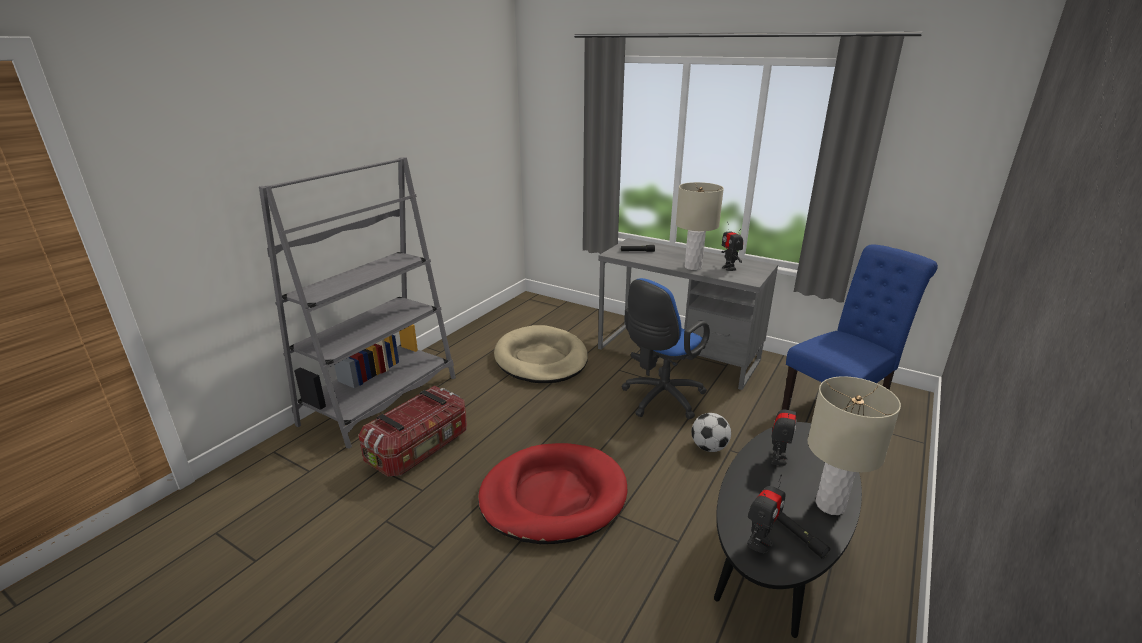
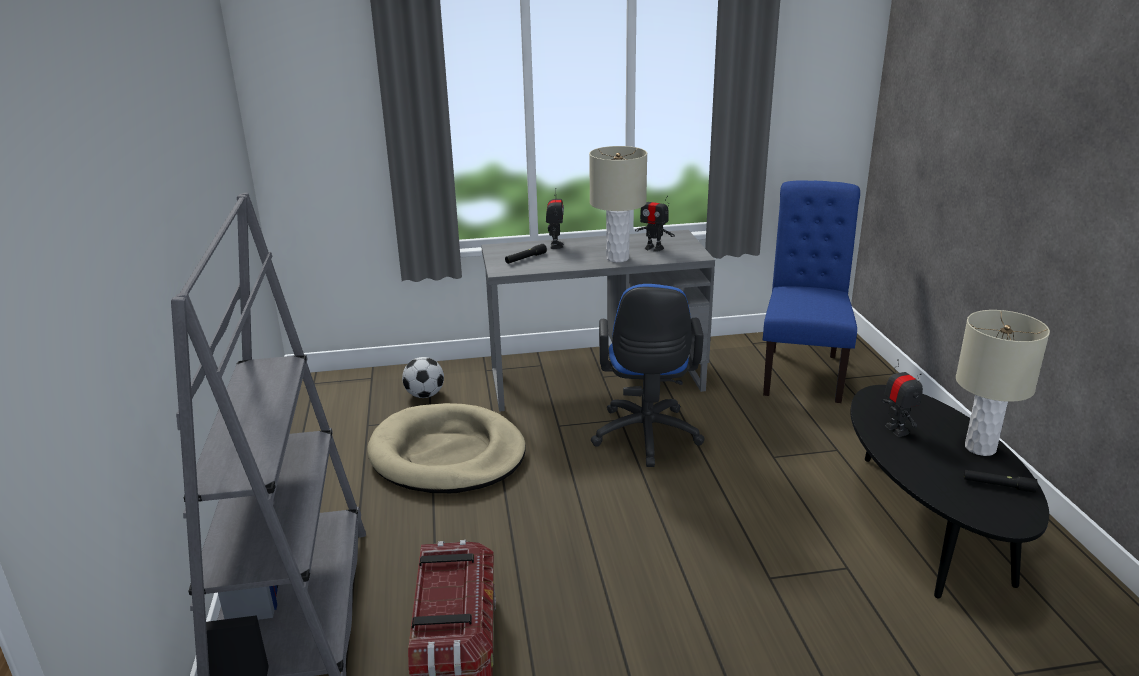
camera: 40 degrees left, 0 degrees up
red dog bed [478,443,627,544] -> none
football [691,413,731,452] -> football moved to [402,357,444,398]
toy robot [747,474,785,553] -> toy robot moved to [546,188,564,249]

